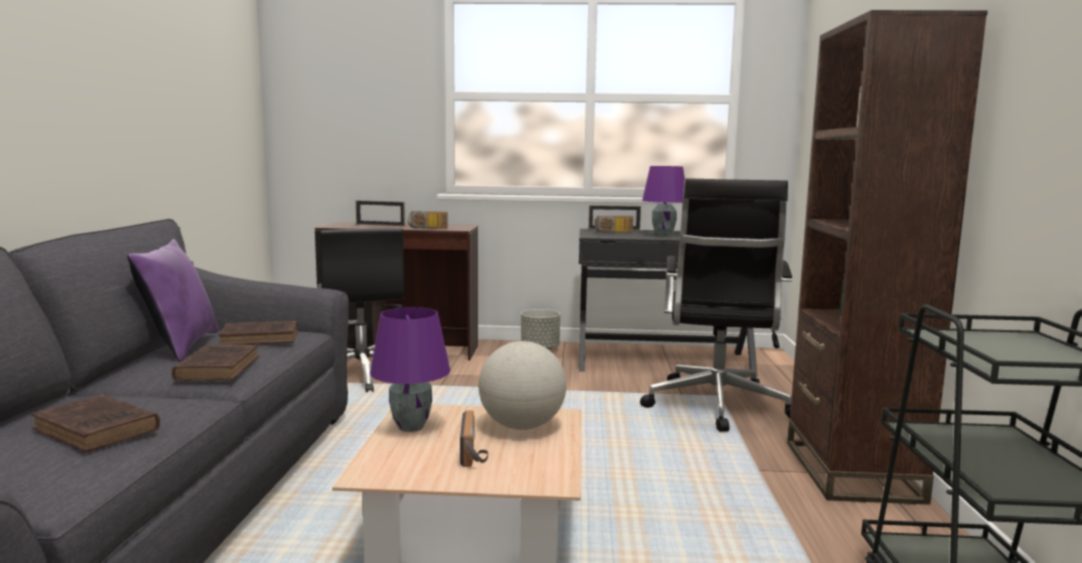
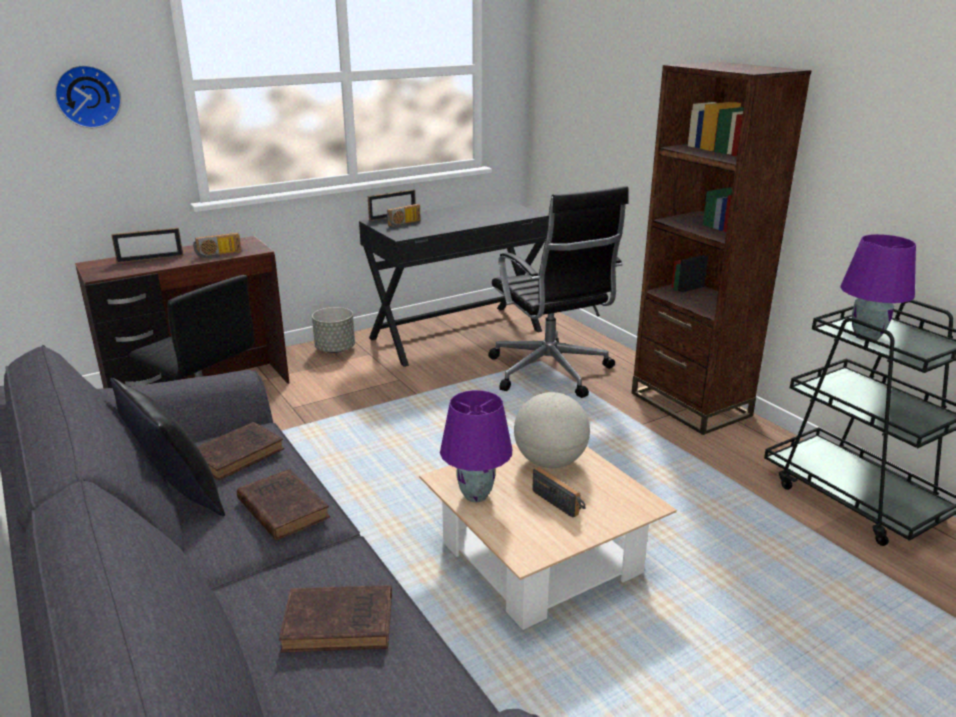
camera: 35 degrees left, 15 degrees up
purple pillow [127,239,219,362] -> black pillow [110,378,225,516]
purple table lamp [642,166,685,236] -> purple table lamp moved to [840,234,916,341]
none -> wall clock [54,65,122,128]

